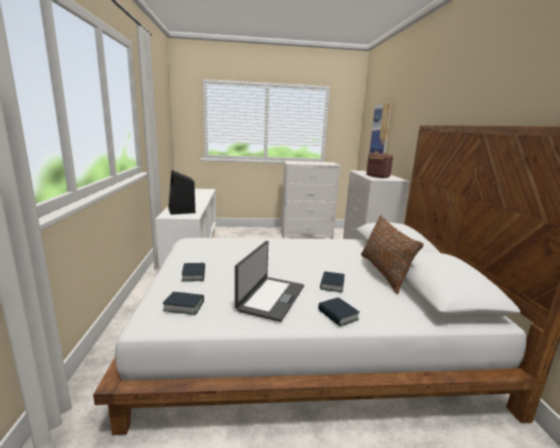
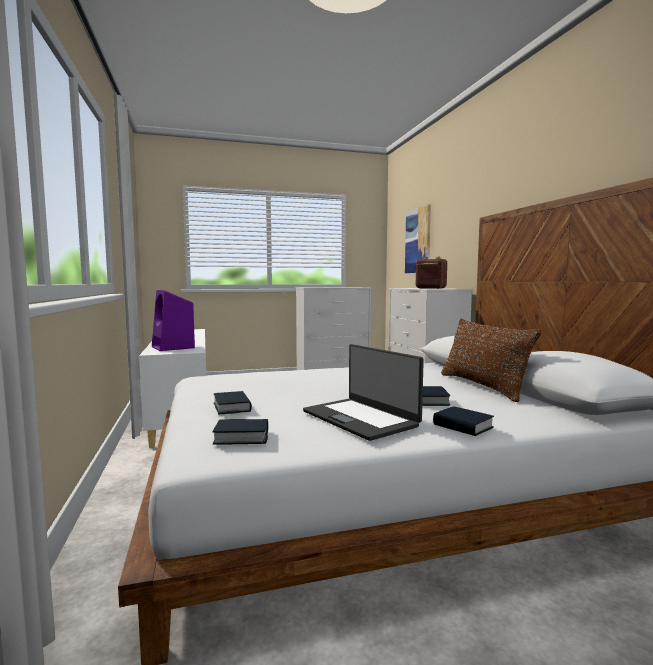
camera: 10 degrees left, 10 degrees down
black speaker [168,170,195,215] -> purple speaker [152,290,195,351]
laptop [235,241,304,322] -> laptop turned 135 degrees clockwise [303,344,424,441]

